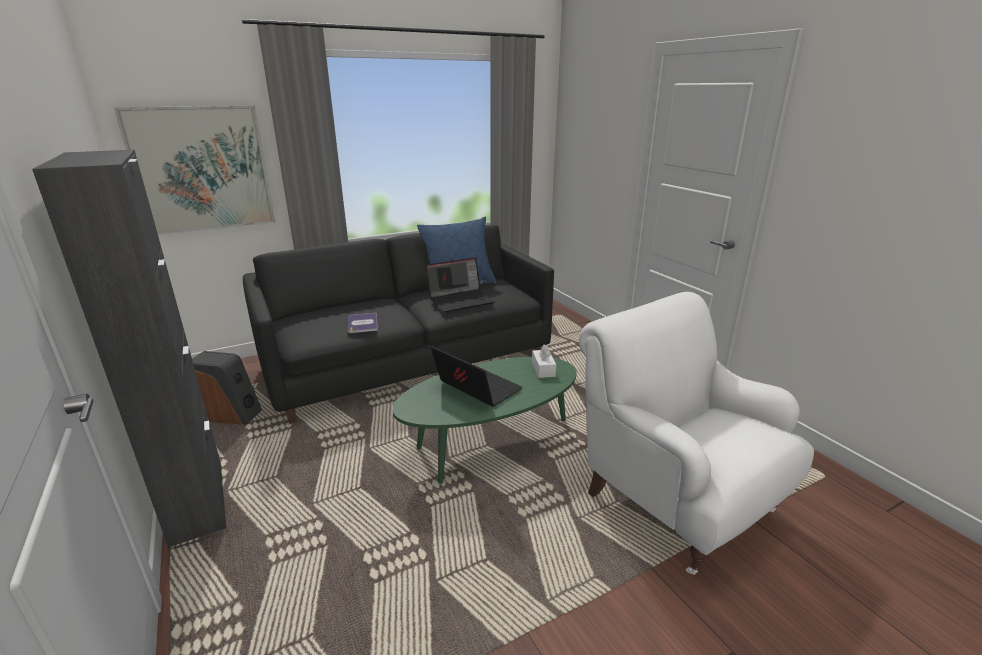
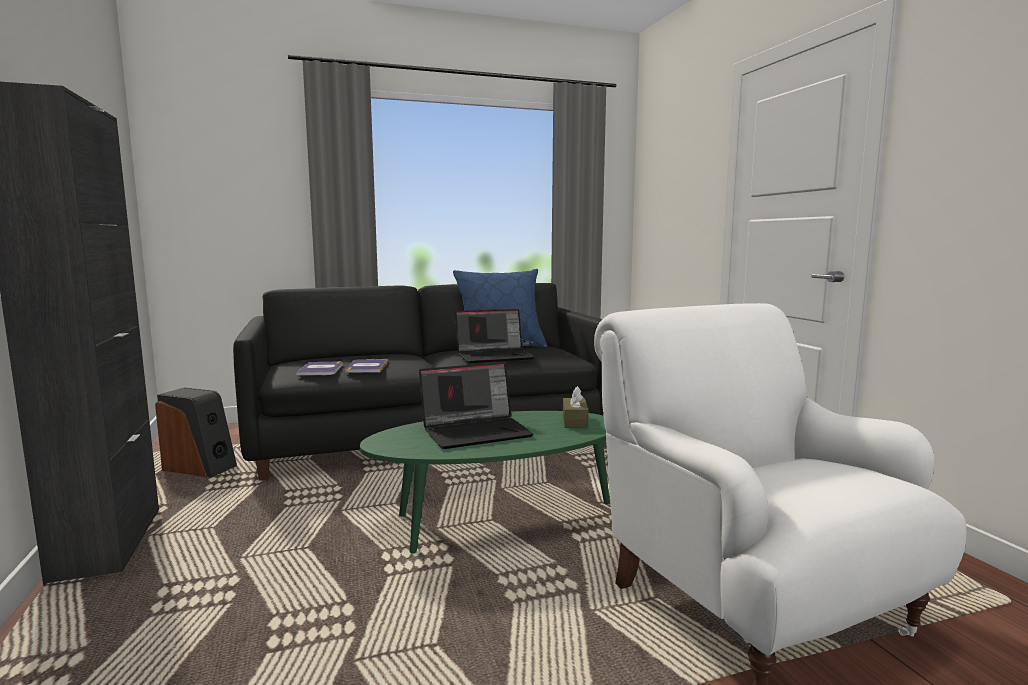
camera: 10 degrees right, 15 degrees down
picture [114,106,275,235] -> none
laptop [431,346,523,407] -> laptop turned 105 degrees clockwise [419,362,534,449]
white tissue box [532,345,556,378] -> brown tissue box [563,386,589,428]
none -> book [296,362,343,376]

